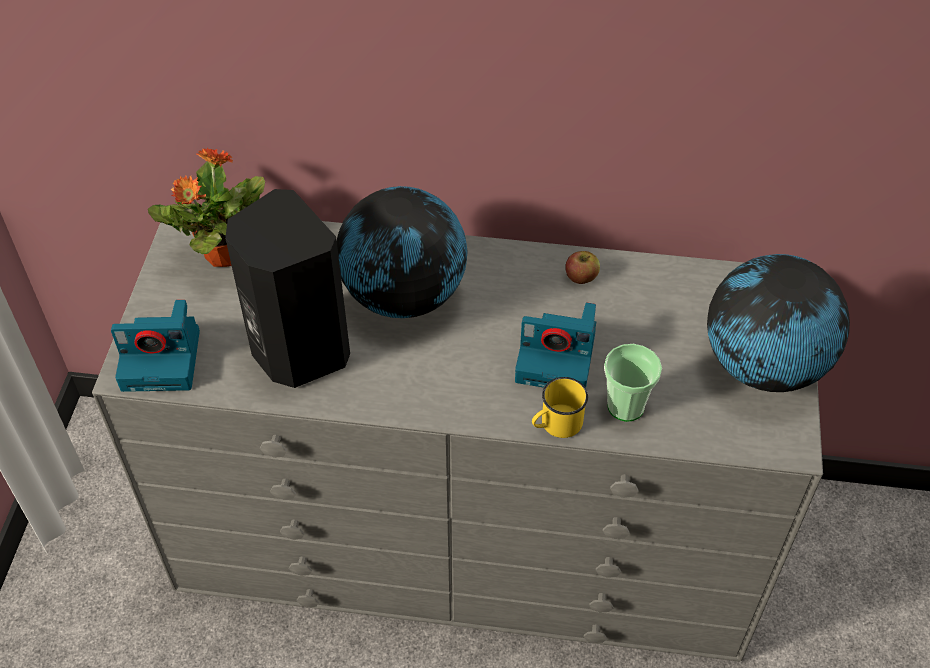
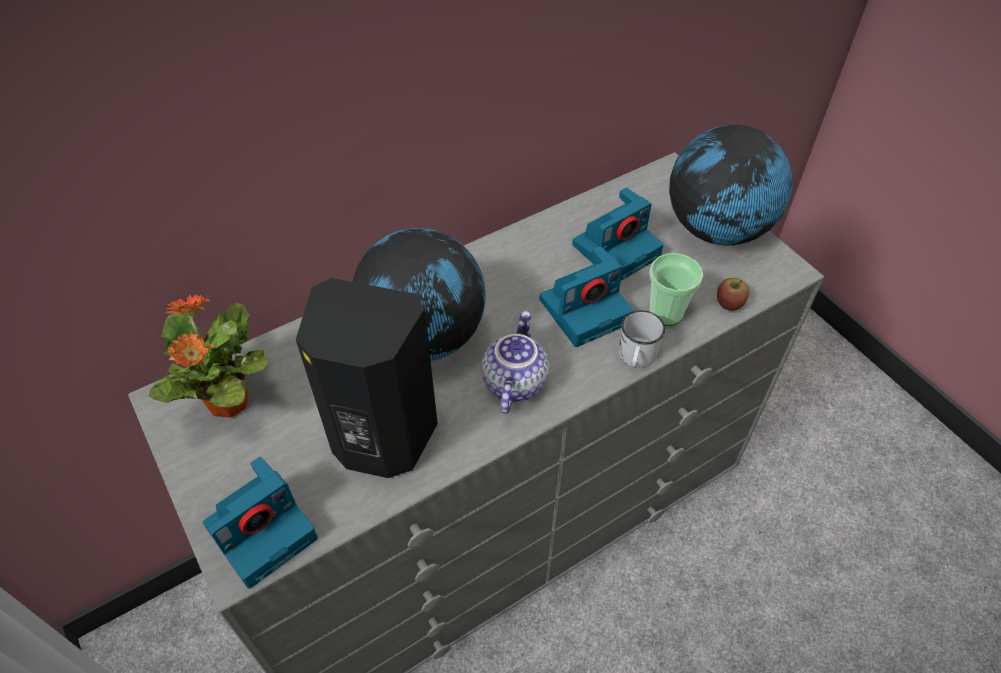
camera: 40 degrees left, 0 degrees up
yellow mug [532,377,588,438] -> white mug [619,310,665,368]
apple [565,251,600,284] -> apple moved to [717,278,749,311]
none -> teapot [482,311,549,414]
none -> camera [572,188,664,281]

